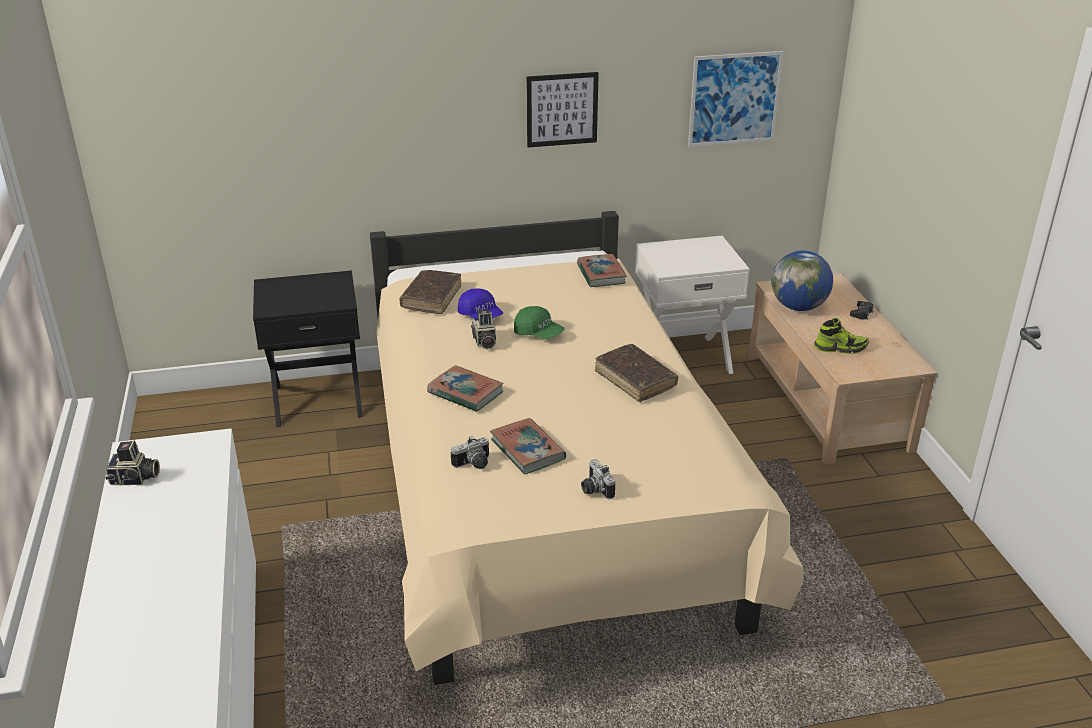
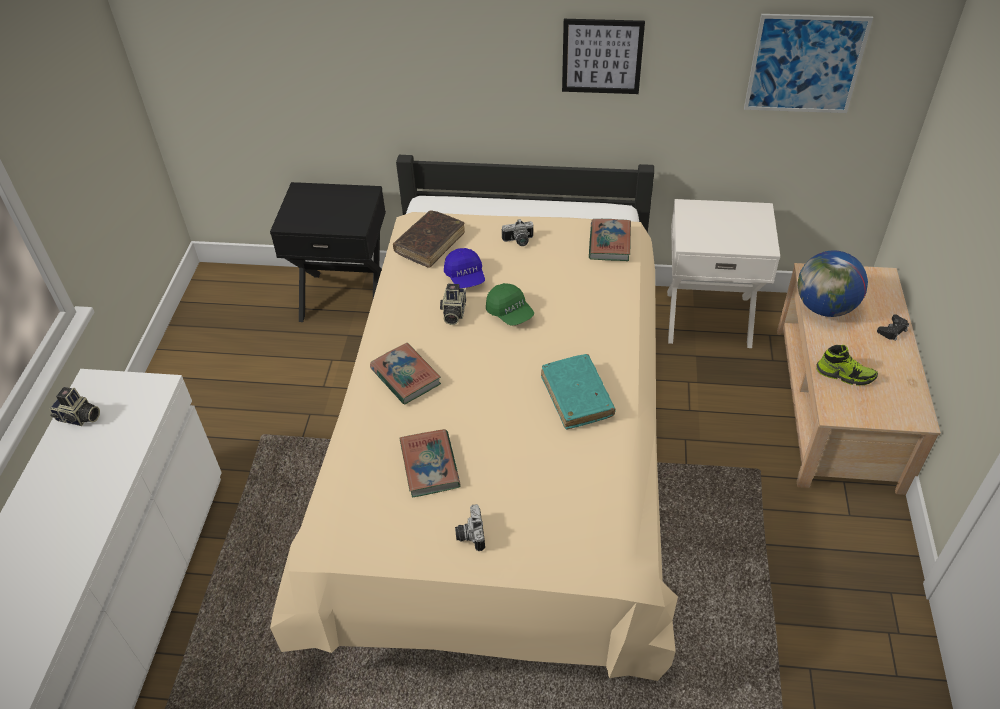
camera: 20 degrees right, 15 degrees up
camera [451,436,489,469] -> camera moved to [502,219,533,246]
brown book [595,344,678,402] -> turquoise book [541,354,616,430]

